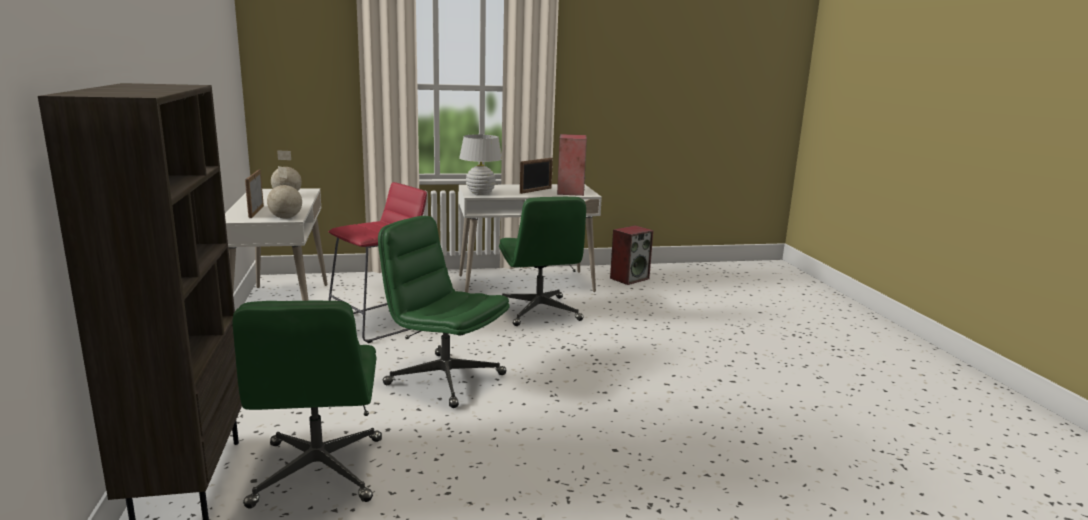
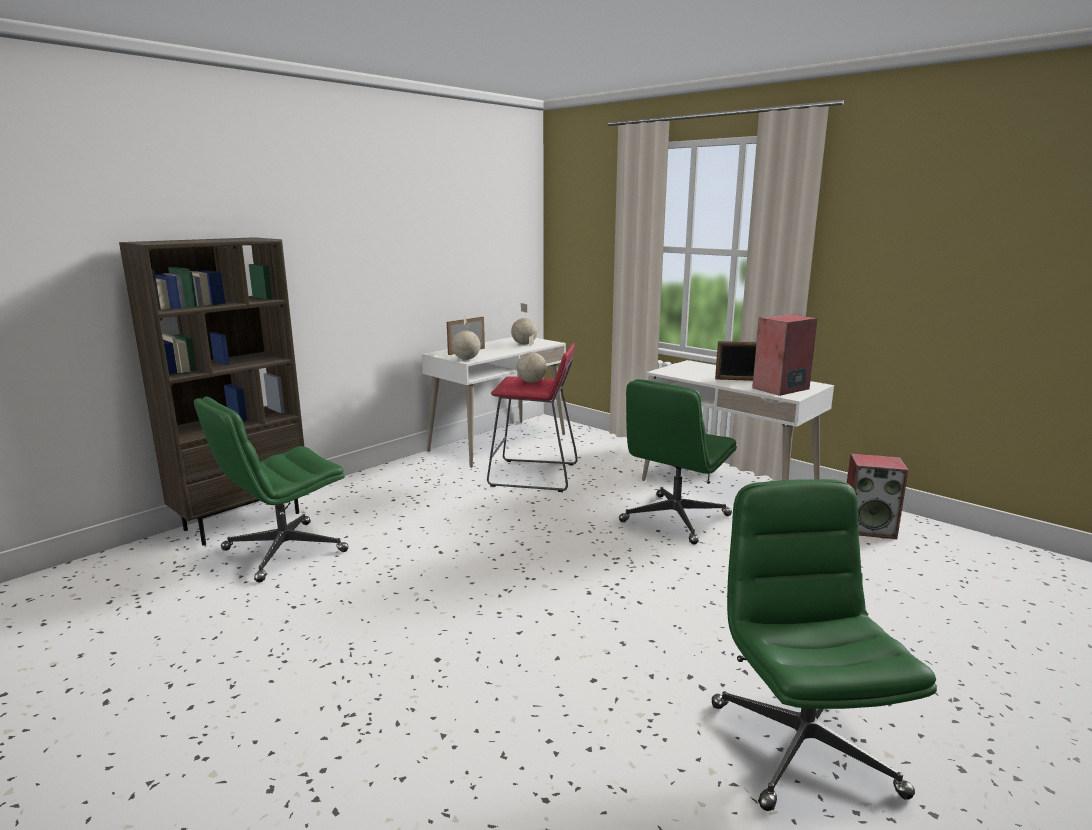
camera: 55 degrees right, 0 degrees up
green office chair [378,216,510,408] -> green office chair moved to [711,479,937,811]
white table lamp [459,134,502,195] -> none
none -> globe [516,335,547,383]

